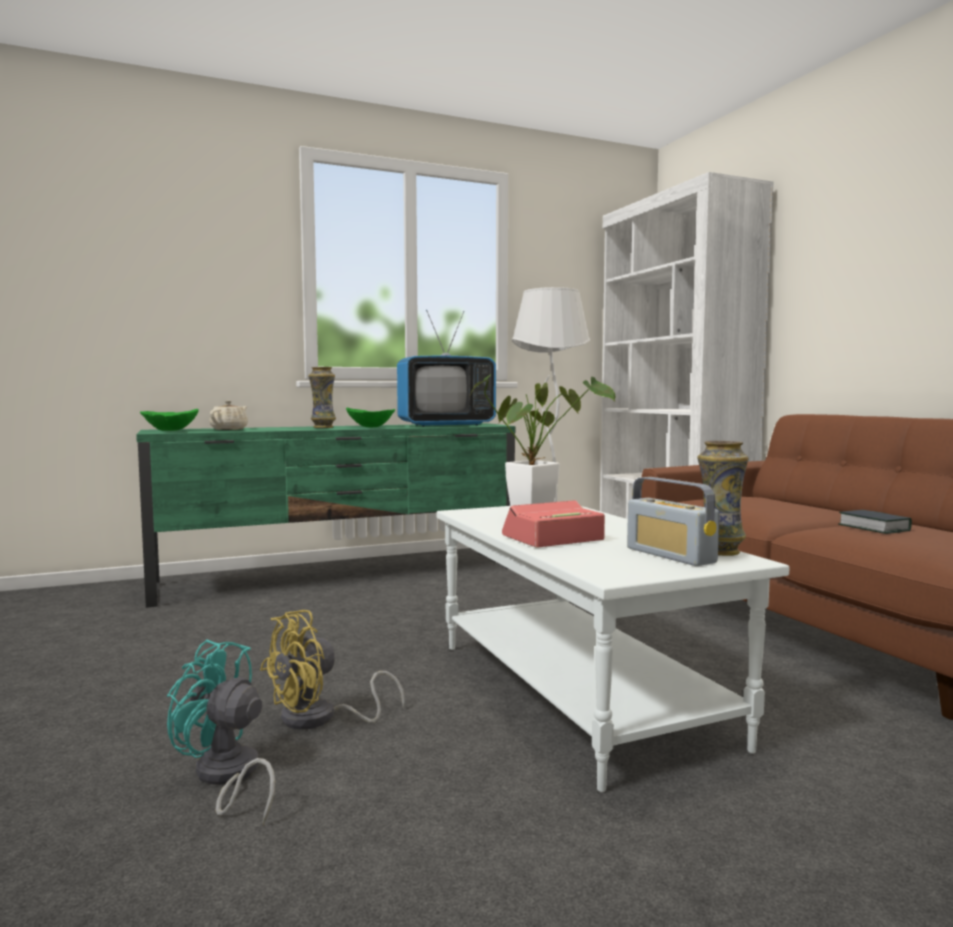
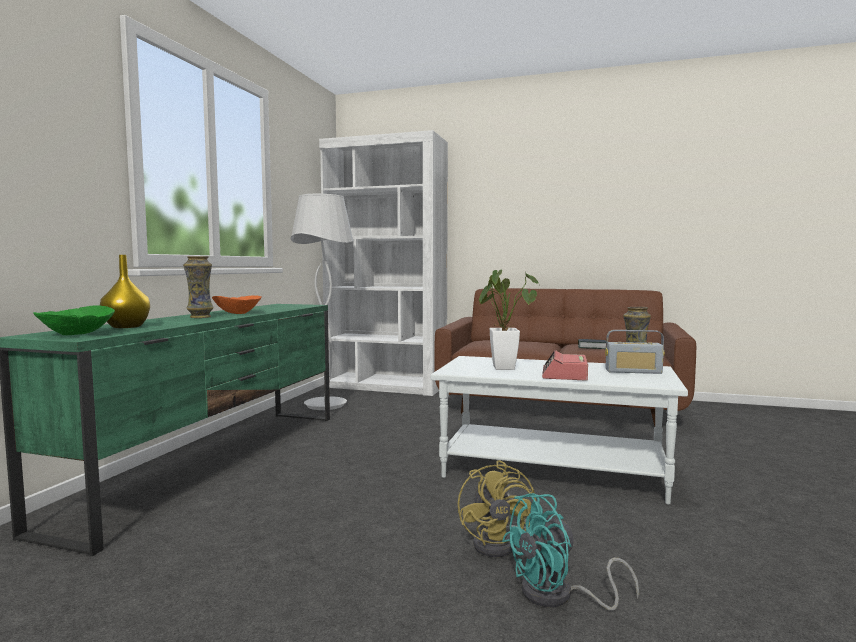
camera: 50 degrees left, 0 degrees up
beige teapot [209,401,248,430] -> yellow vase [100,255,150,328]
green bowl [346,408,395,428] -> orange bowl [212,295,262,314]
television [397,310,496,427] -> none

